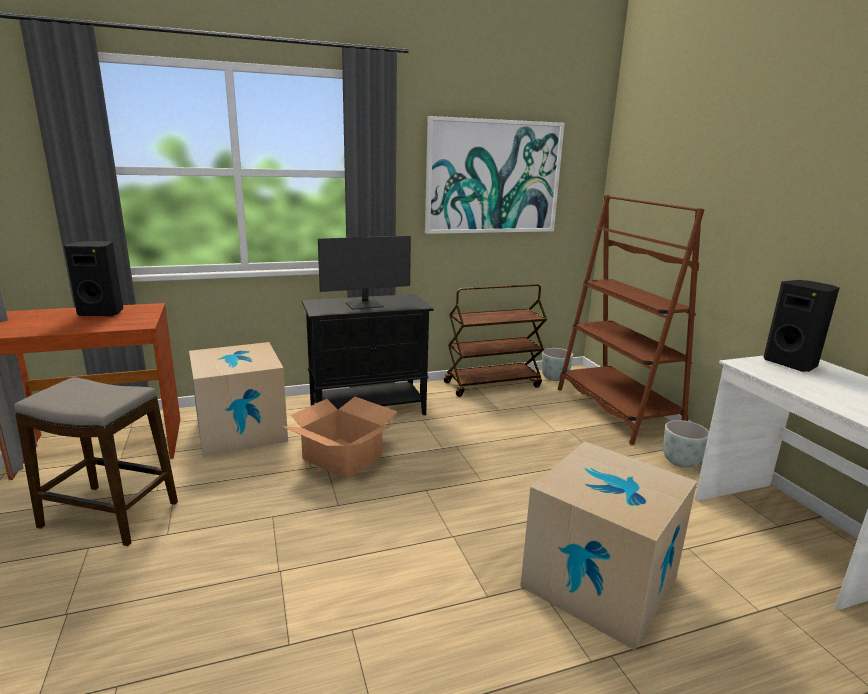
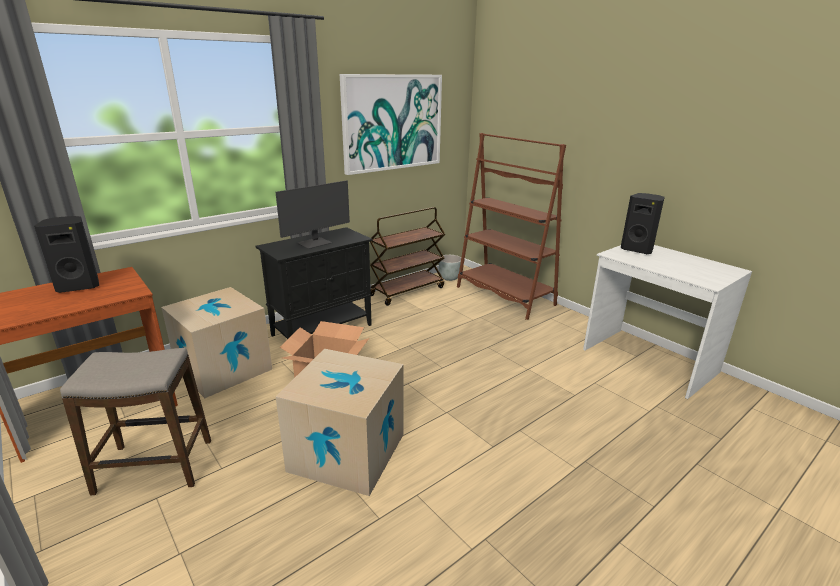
camera: 20 degrees left, 5 degrees up
cardboard box [520,441,697,650] -> cardboard box moved to [276,349,404,496]
grey planter [663,420,709,468] -> none

